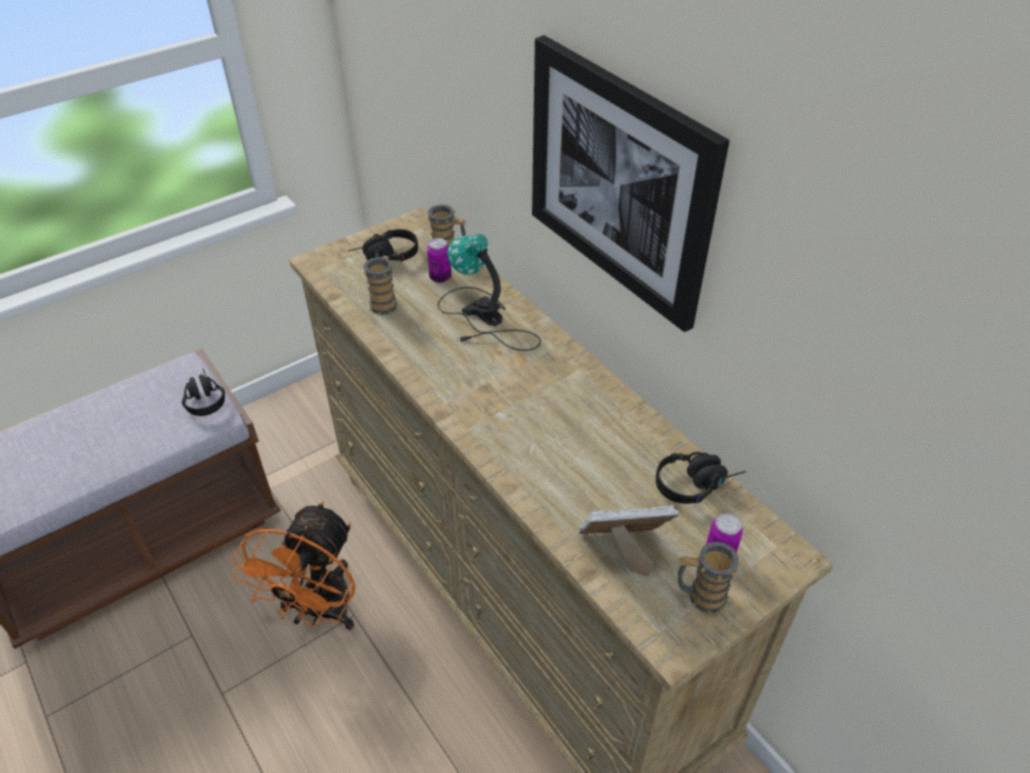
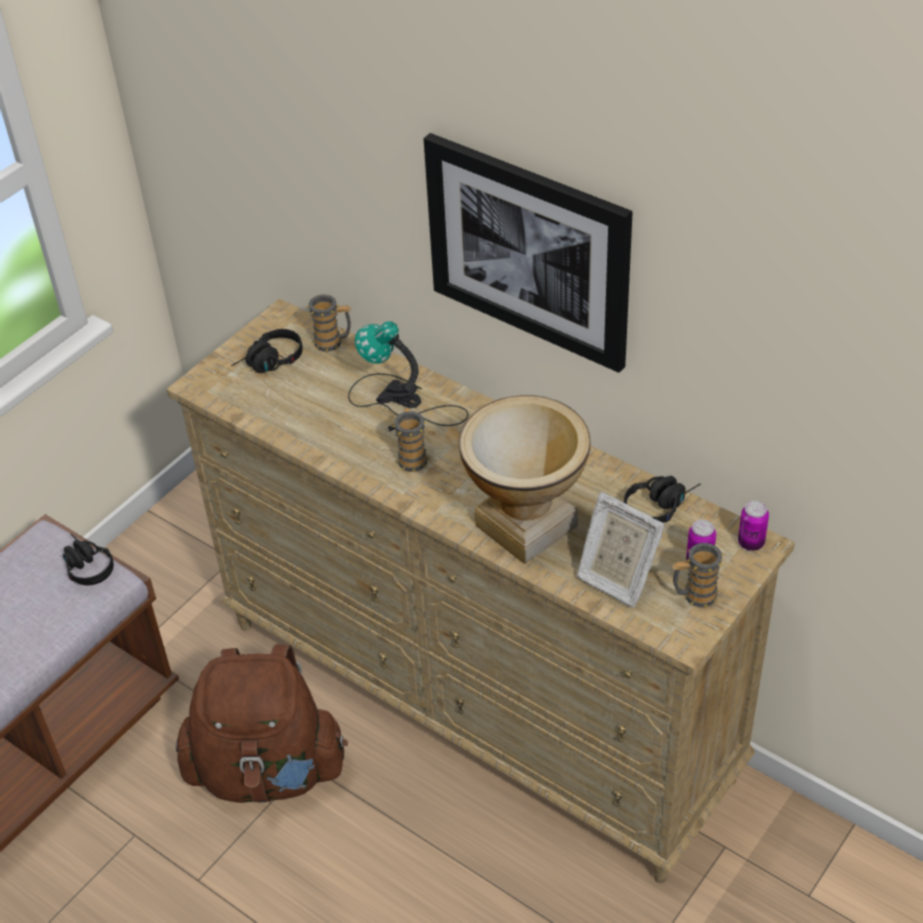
camera: 15 degrees left, 0 degrees up
orange fan [232,501,356,630] -> brown backpack [176,644,348,803]
mug [362,256,398,315] -> mug moved to [391,408,429,472]
can [427,238,451,283] -> can moved to [738,501,769,551]
picture frame [578,505,679,576] -> picture frame turned 120 degrees counterclockwise [577,492,665,607]
none -> vase [459,395,590,564]

